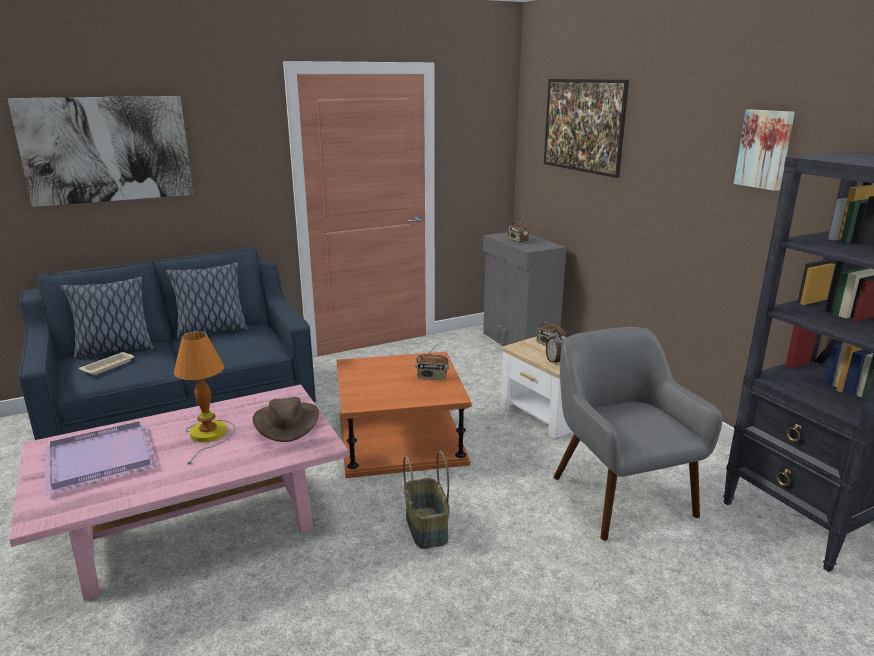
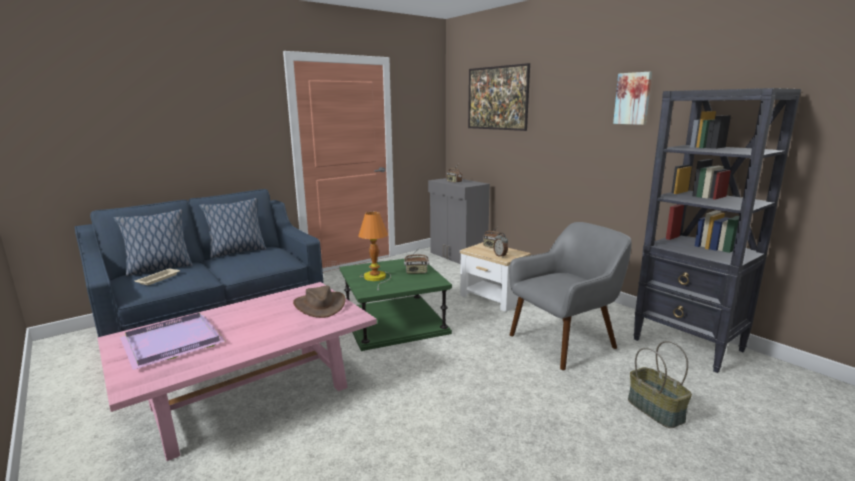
camera: 10 degrees left, 5 degrees down
picture [7,96,194,207] -> none
table lamp [174,331,235,465] -> table lamp moved to [359,212,391,290]
orange side table [337,352,472,478] -> green side table [340,258,452,351]
basket [403,451,450,549] -> basket moved to [628,341,692,428]
grey armchair [553,327,723,541] -> grey armchair turned 90 degrees clockwise [509,222,632,370]

